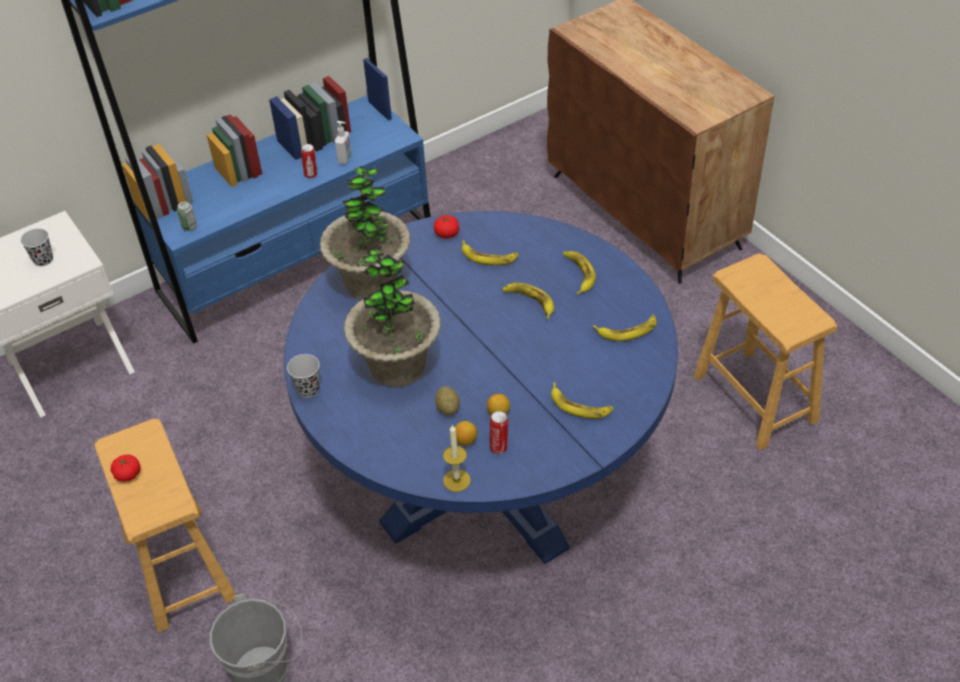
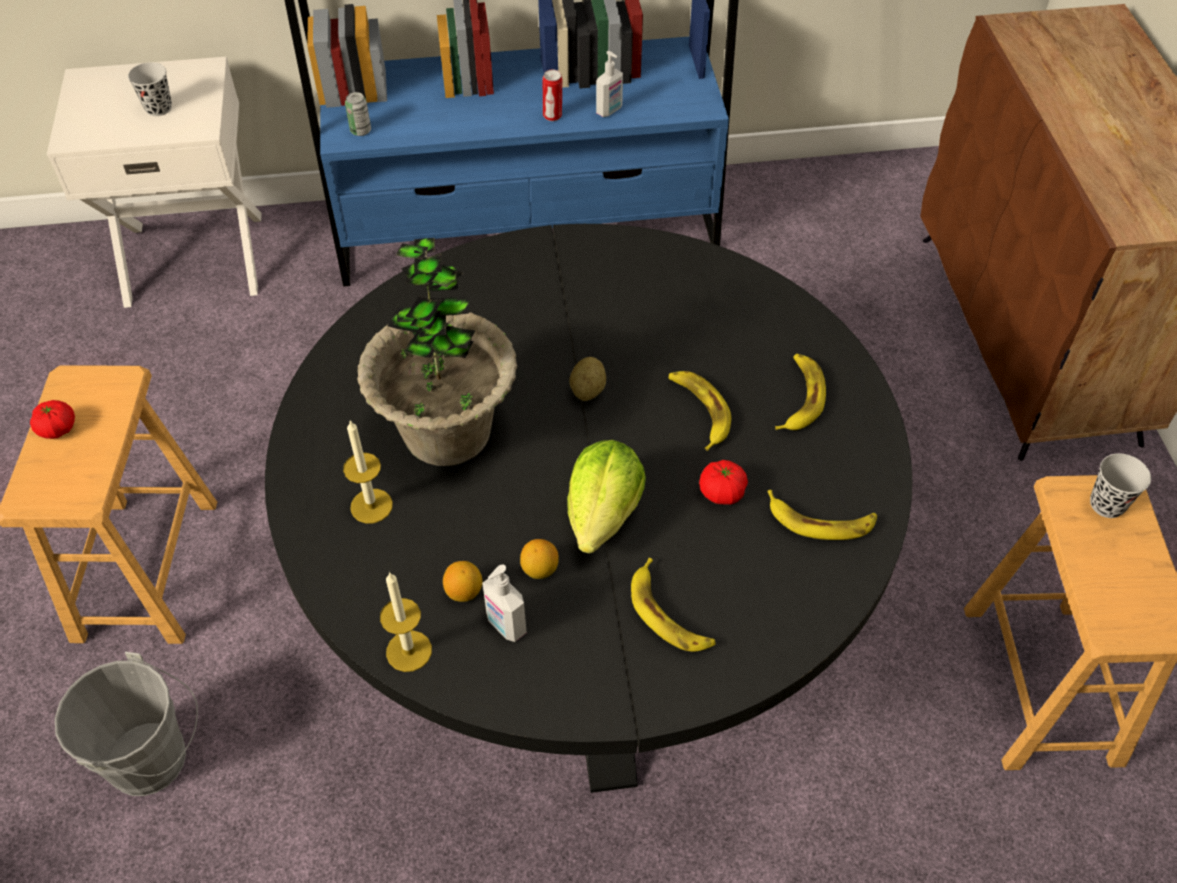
camera: 25 degrees right, 5 degrees up
blue dining table [284,211,678,564] -> black dining table [265,224,912,793]
black cup [287,354,320,398] -> black cup moved to [1090,453,1151,518]
potted plant [320,166,411,300] -> none
tomato [434,215,460,238] -> tomato moved to [699,460,748,505]
potato [435,386,460,415] -> potato moved to [569,357,606,401]
banana [462,240,519,265] -> none
can [490,411,508,454] -> soap dispenser [482,565,527,642]
none -> candle [343,420,393,524]
none -> lettuce [567,440,646,554]

